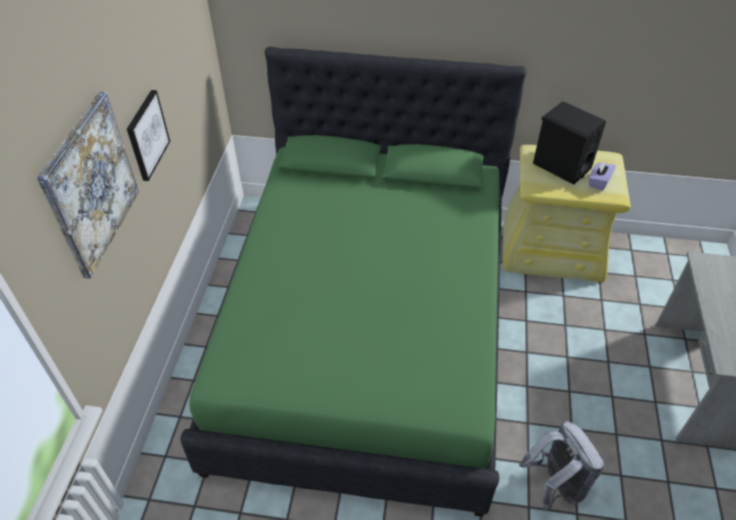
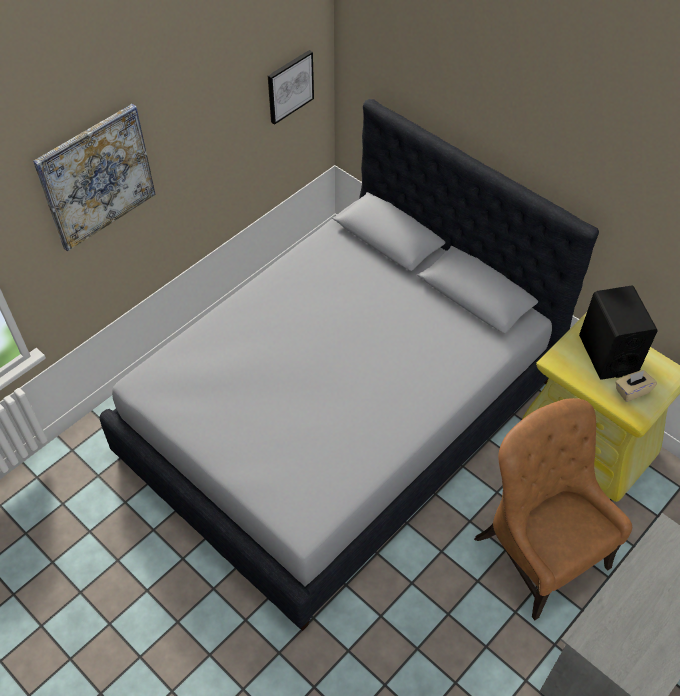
camera: 35 degrees right, 5 degrees up
picture [127,90,170,181] -> picture moved to [268,50,314,125]
green bed [181,47,527,517] -> grey bed [99,99,599,631]
grey backpack [519,421,605,511] -> none
purple tissue box [589,161,616,191] -> beige tissue box [615,370,657,402]
none -> brown chair [474,398,632,620]

